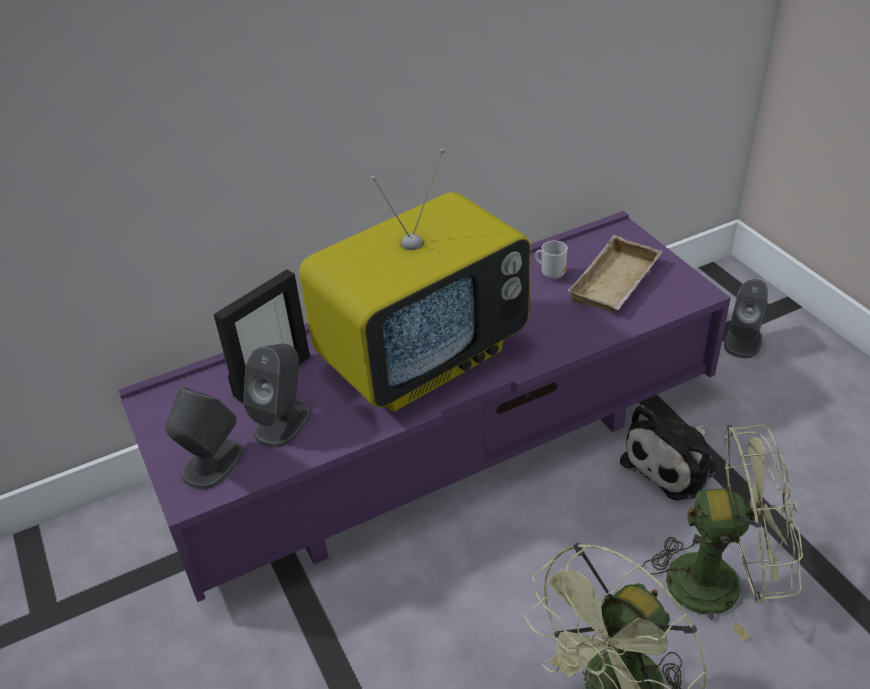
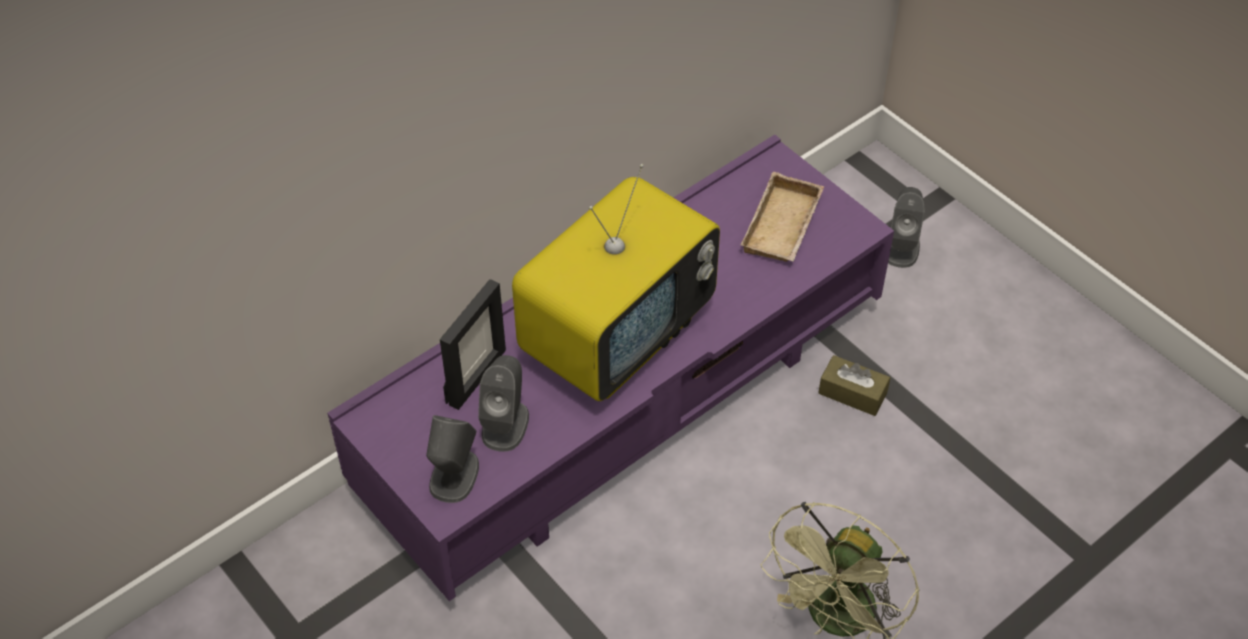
camera: 15 degrees left, 10 degrees up
mug [535,240,568,279] -> none
plush toy [620,405,717,501] -> brown tissue box [818,355,890,416]
green fan [642,425,803,640] -> none

